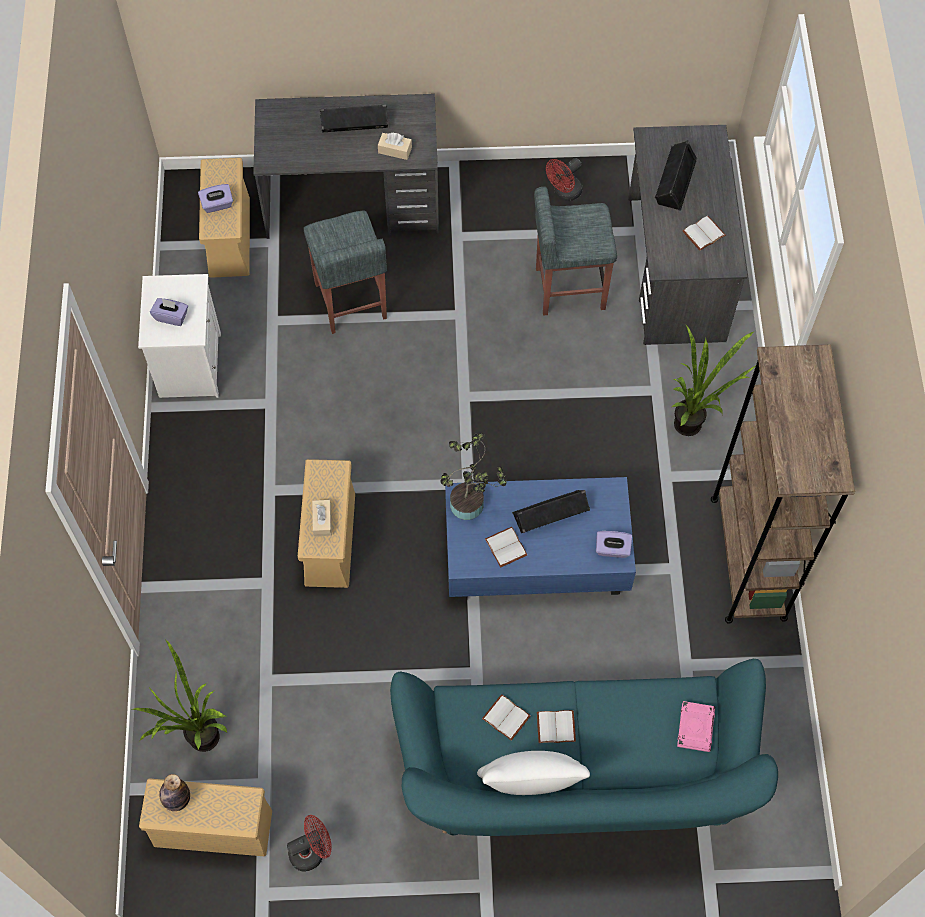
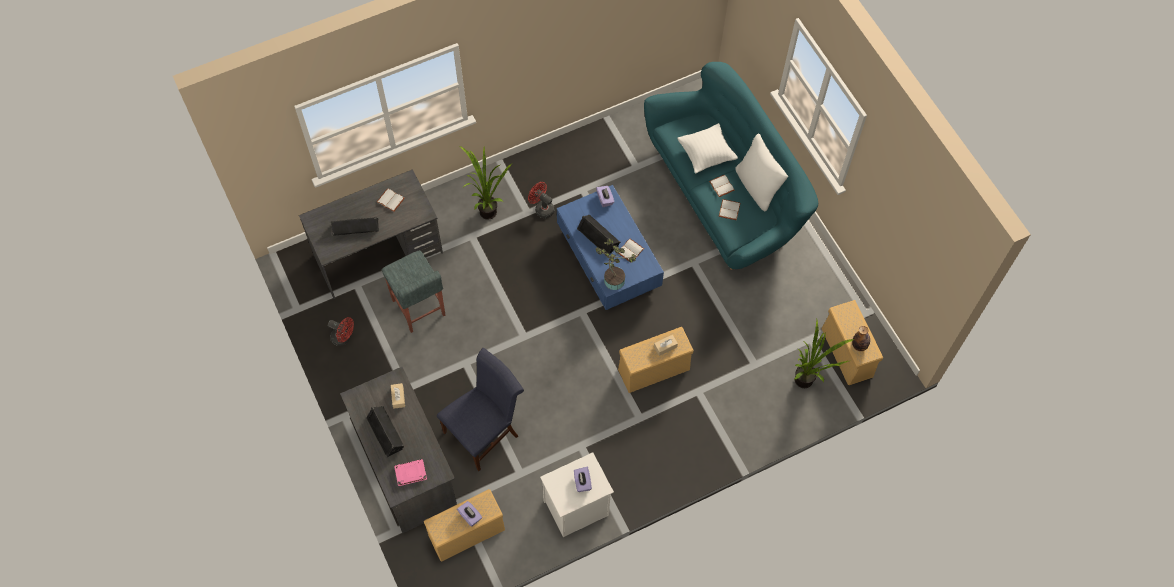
camera: 115 degrees left, 0 degrees up
red fan [287,815,332,871] -> red fan moved to [528,182,555,218]
grey stool [304,211,387,334] -> blue chair [437,348,524,471]
pink book [677,701,715,752] -> pink book moved to [394,459,427,486]
brown bookcase [711,344,855,624] -> none
none -> white pillow [677,123,738,174]

